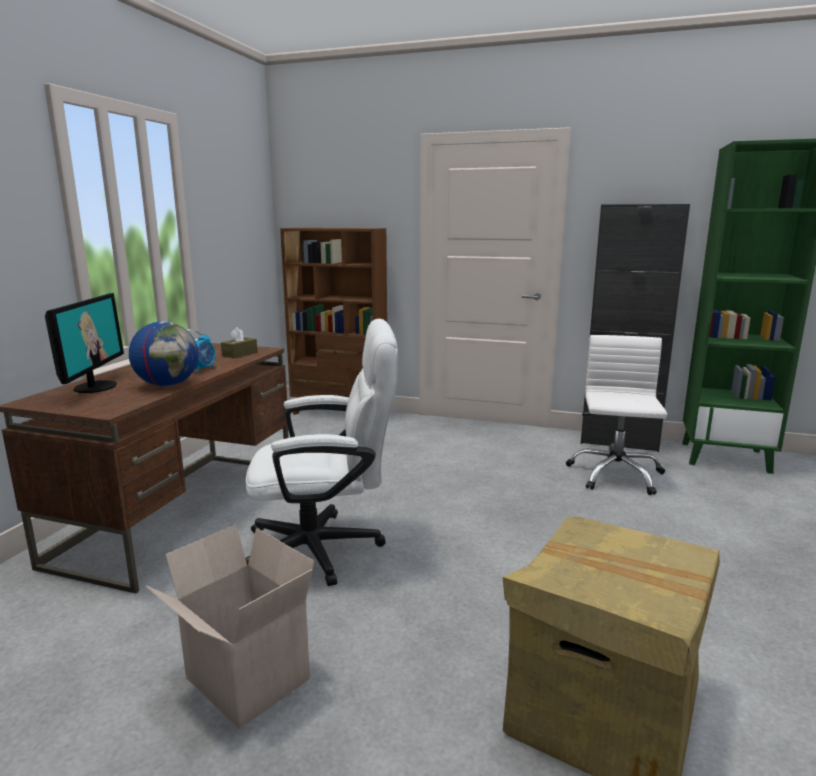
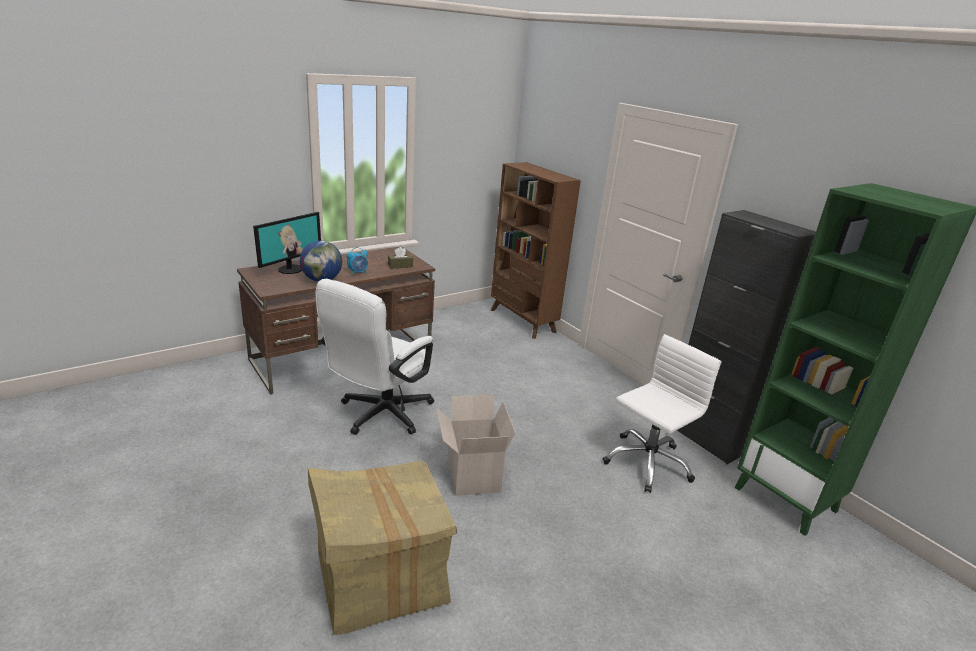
camera: 35 degrees right, 10 degrees up
cardboard box [145,524,315,729] -> cardboard box moved to [437,395,515,496]
white office chair [245,319,398,586] -> white office chair turned 90 degrees clockwise [315,279,434,435]

